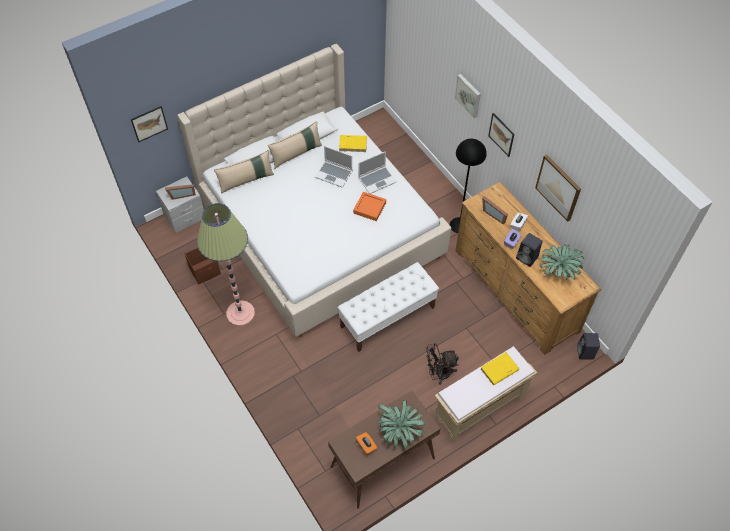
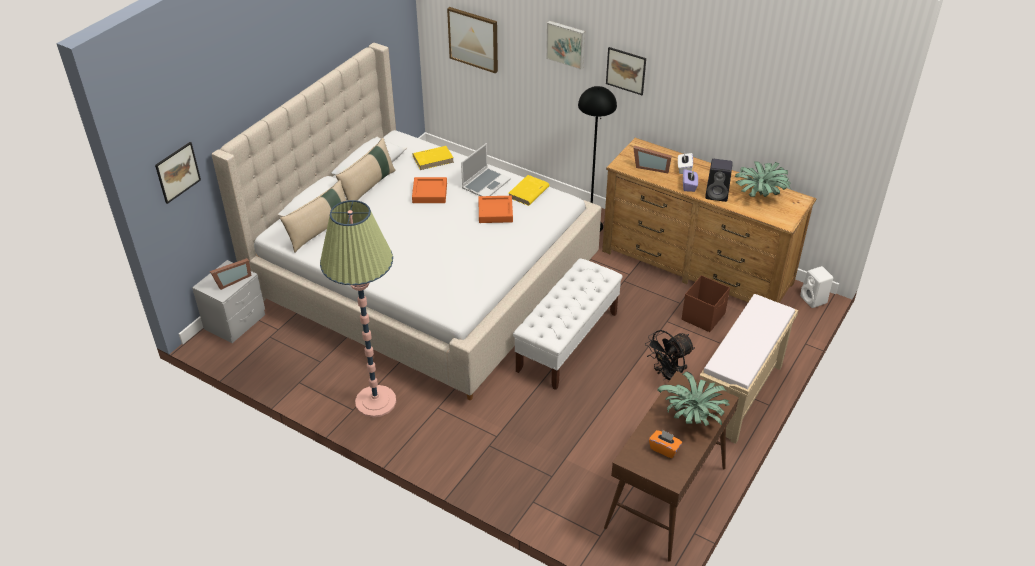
camera: 25 degrees left, 15 degrees down
brown storage box [185,248,221,285] -> brown storage box moved to [682,275,730,332]
laptop [315,146,352,188] -> orange tray [412,177,447,203]
yellow book [481,352,519,385] -> yellow book moved to [509,175,549,206]
picture [535,154,581,222] -> picture moved to [447,7,498,74]
black speaker [577,333,600,360] -> white speaker [800,266,833,308]

